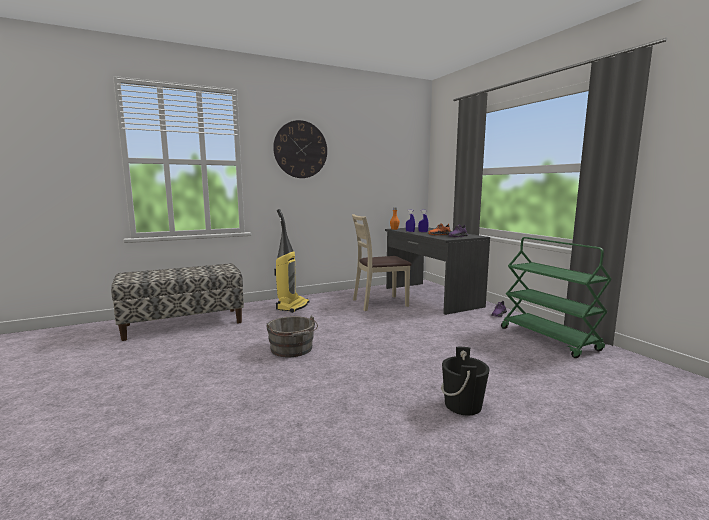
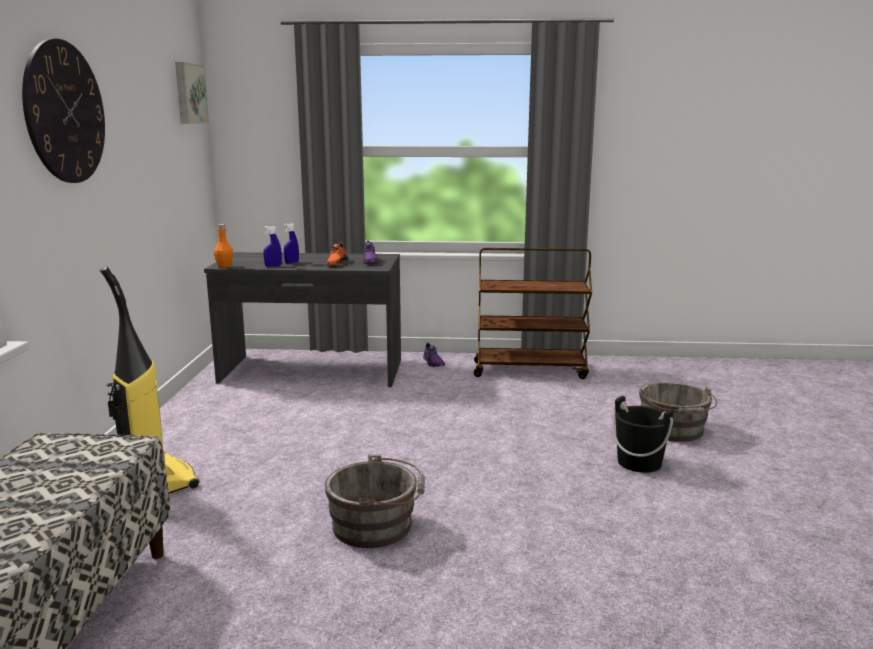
camera: 60 degrees left, 5 degrees up
beige chair [352,214,412,311] -> none
green cart [501,237,612,358] -> brown cart [474,248,592,379]
none -> picture [175,62,209,124]
none -> grey bucket [639,382,717,442]

